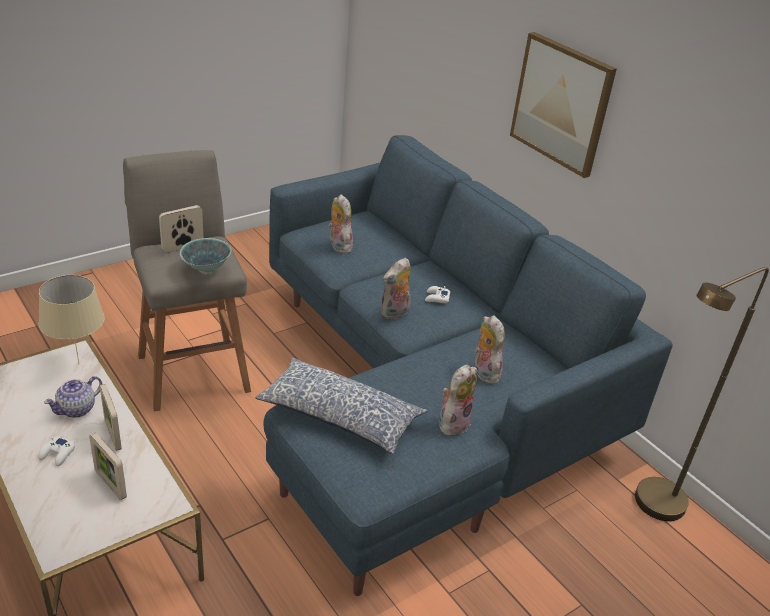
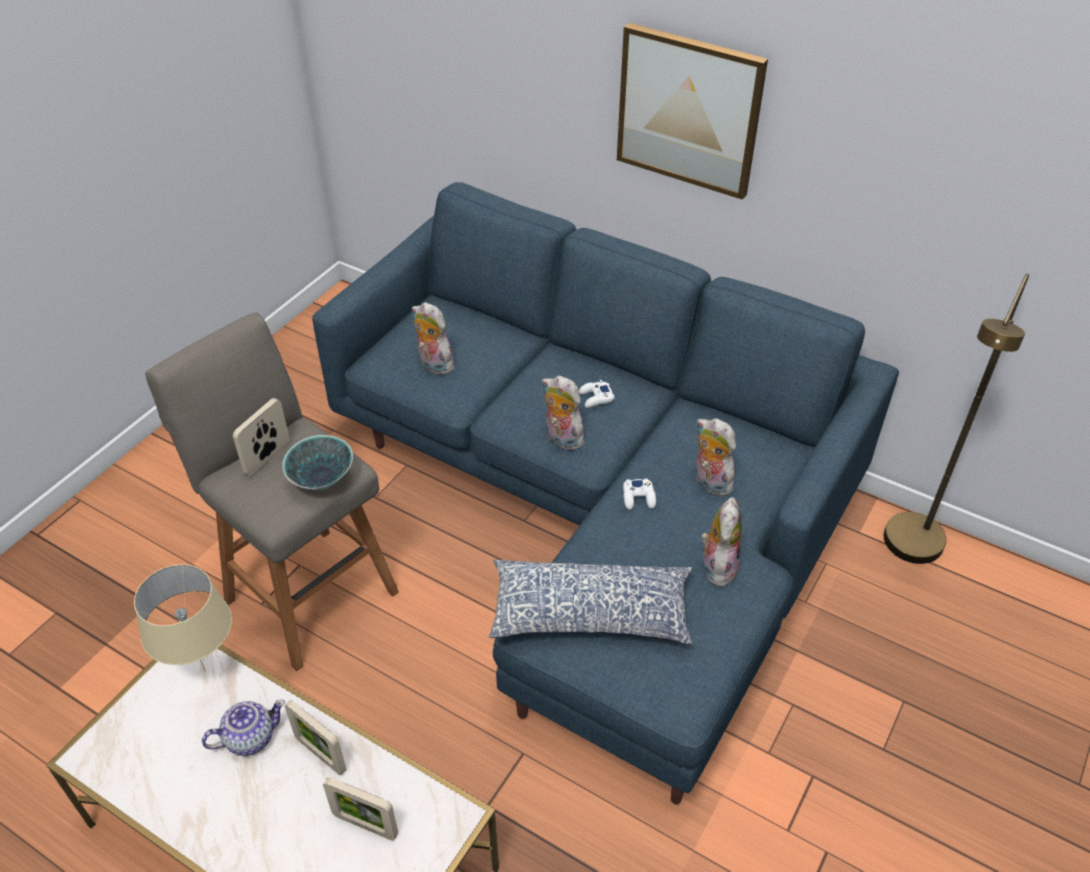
camera: 20 degrees left, 10 degrees up
white game controller [38,436,75,466] -> white game controller moved to [623,479,656,510]
teapot [44,376,102,418] -> teapot turned 135 degrees counterclockwise [202,700,285,756]
plush toy [381,258,411,320] -> plush toy turned 105 degrees clockwise [542,376,588,450]

